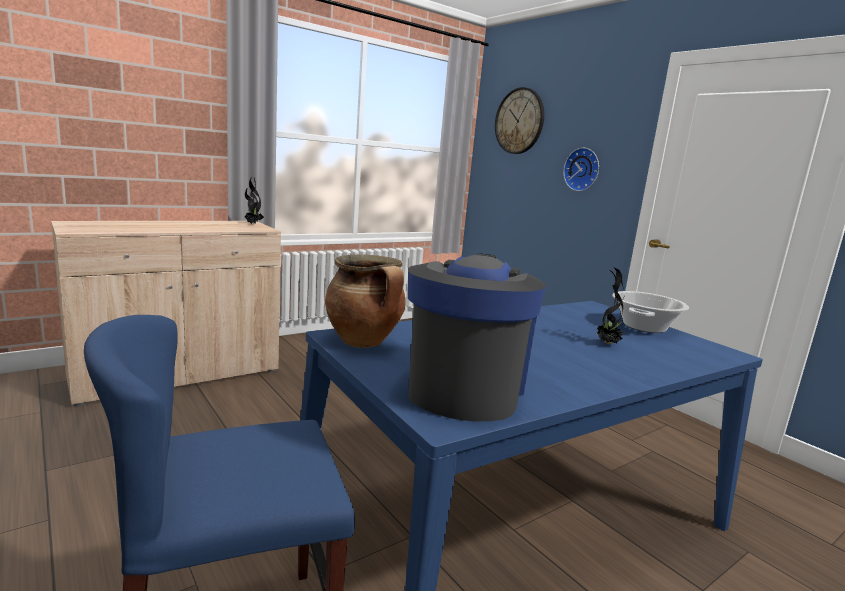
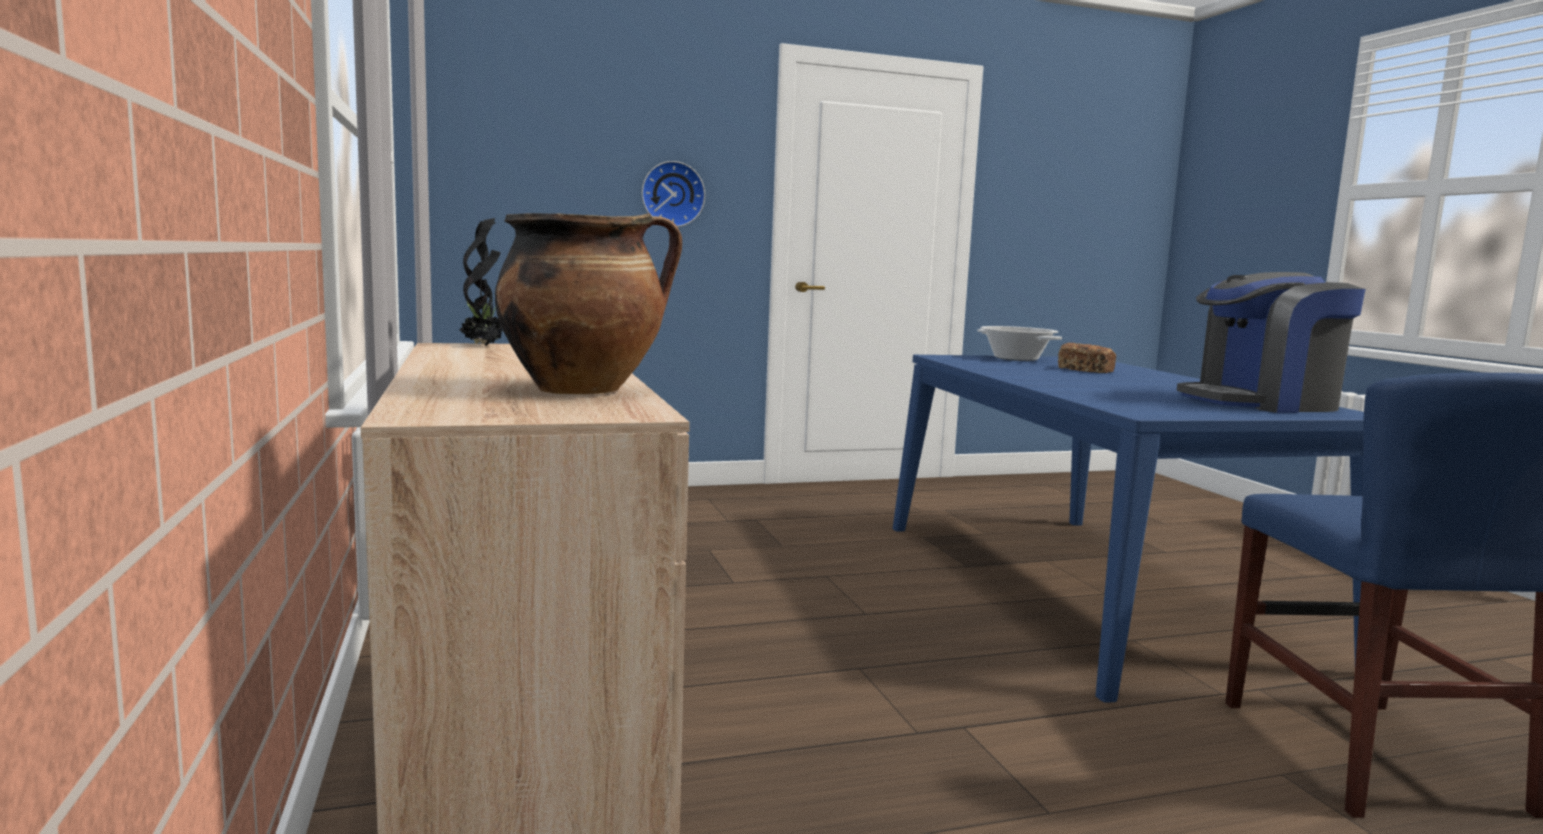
camera: 70 degrees left, 5 degrees down
cooking pot [325,254,406,348] -> cooking pot moved to [495,213,682,394]
coffee machine [408,254,546,421] -> coffee machine turned 45 degrees counterclockwise [1177,272,1366,413]
wall clock [495,87,544,154] -> none
potted plant [597,267,625,344] -> bread [1058,343,1116,373]

